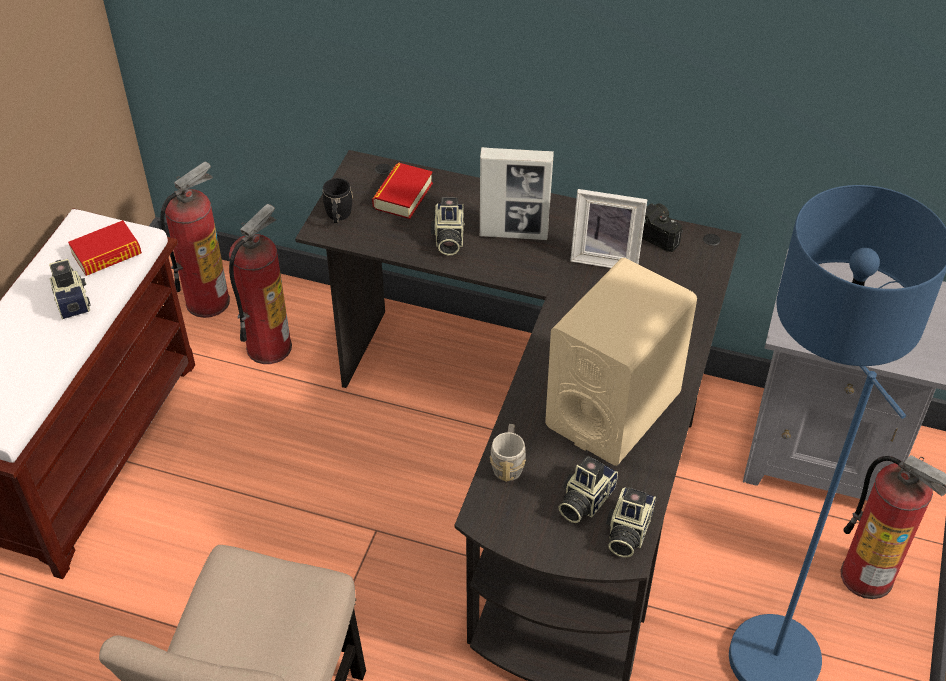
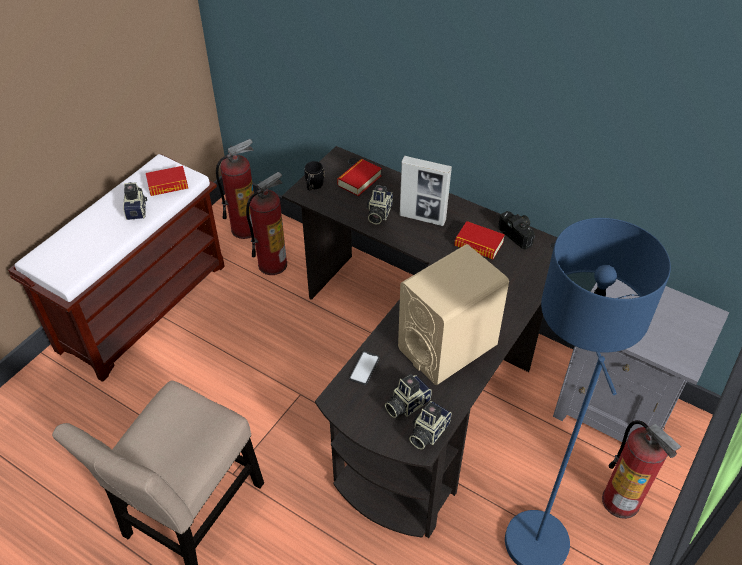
camera: 15 degrees right, 0 degrees up
grey mug [490,424,526,482] -> phone [349,351,380,385]
picture frame [570,189,647,268] -> book [454,221,505,259]

